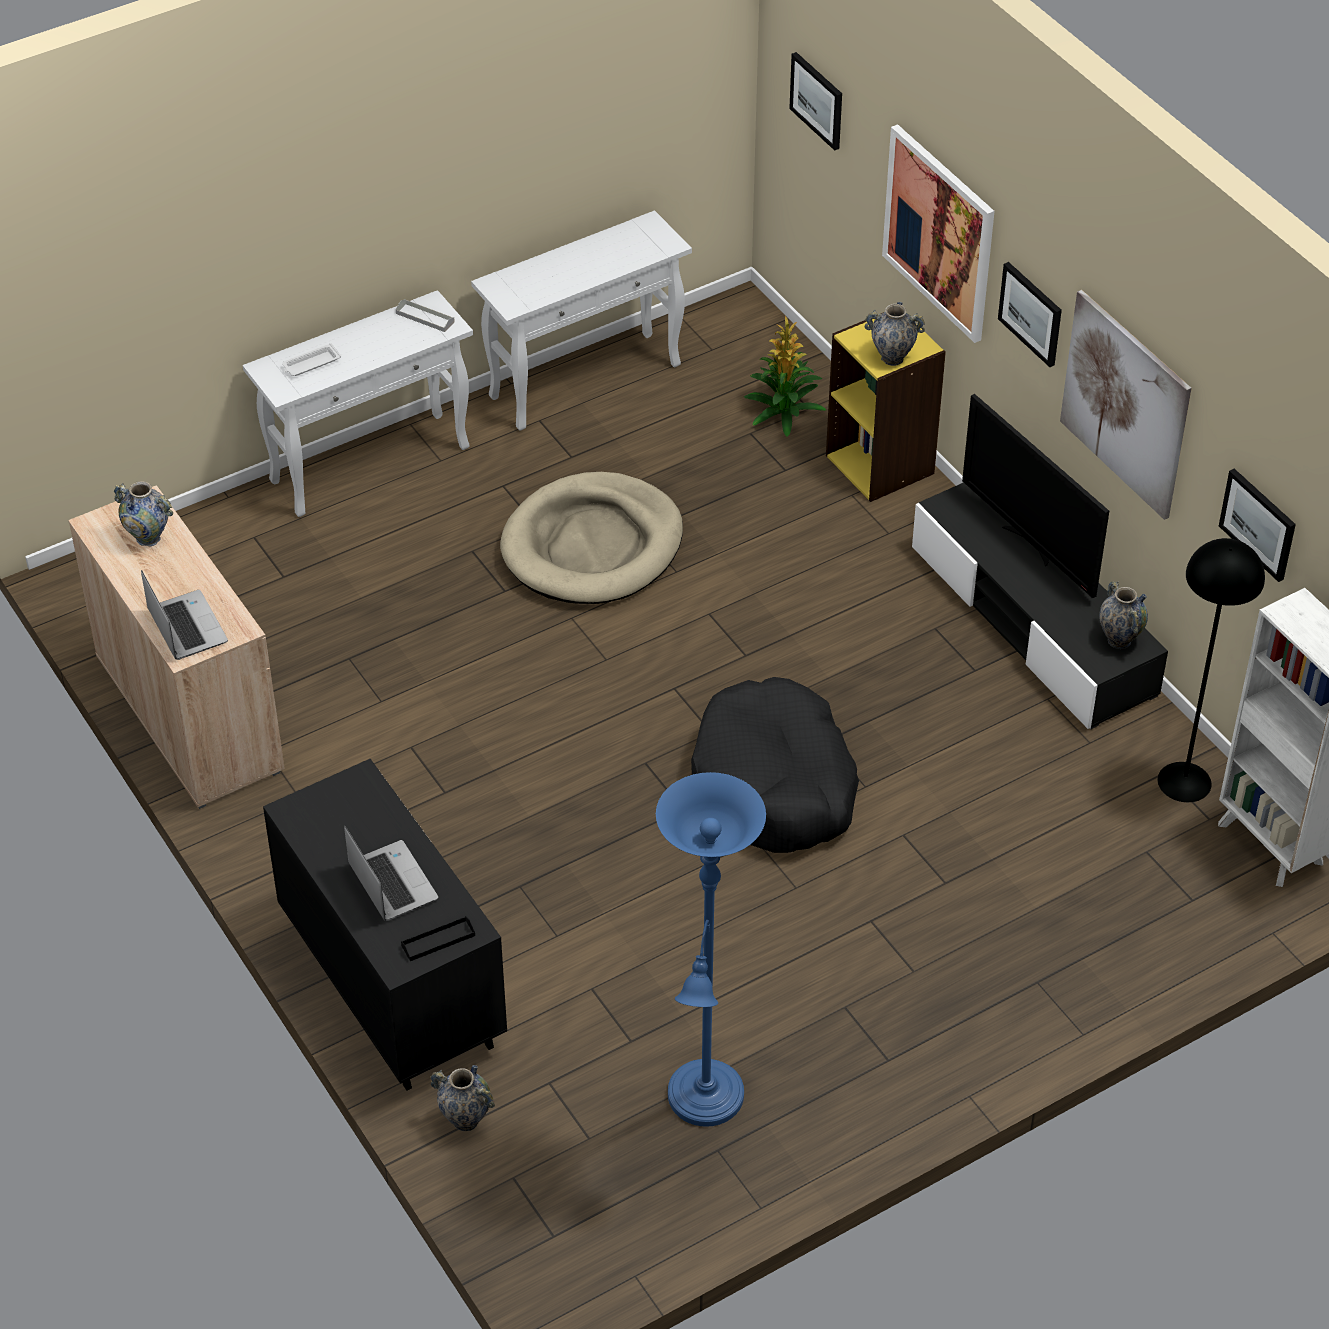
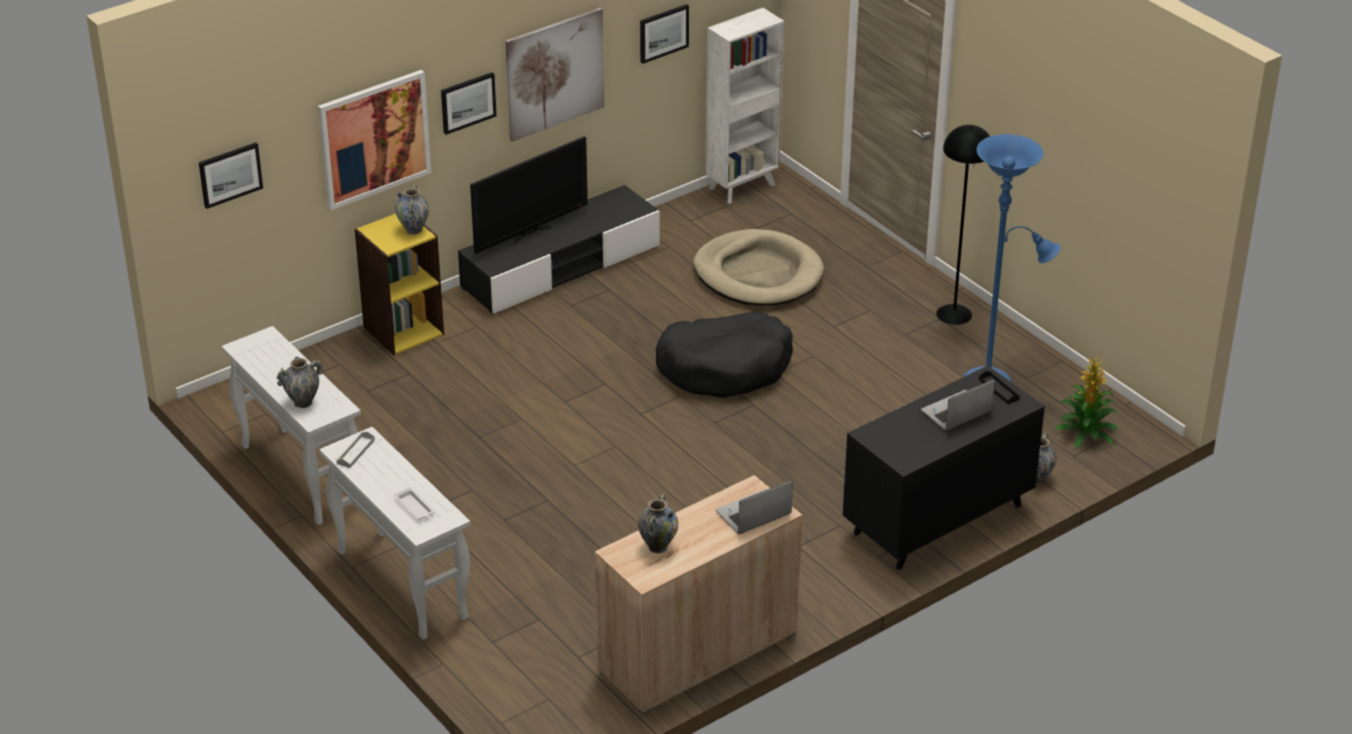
camera: 95 degrees left, 10 degrees down
beige dog bed [500,472,683,604] -> beige dog bed moved to [693,229,824,306]
potted plant [744,315,826,437] -> potted plant moved to [1055,356,1118,448]
vase [1099,580,1148,649] -> vase moved to [276,357,324,408]
black floor lamp [1158,538,1265,802] -> black floor lamp moved to [936,125,990,325]

